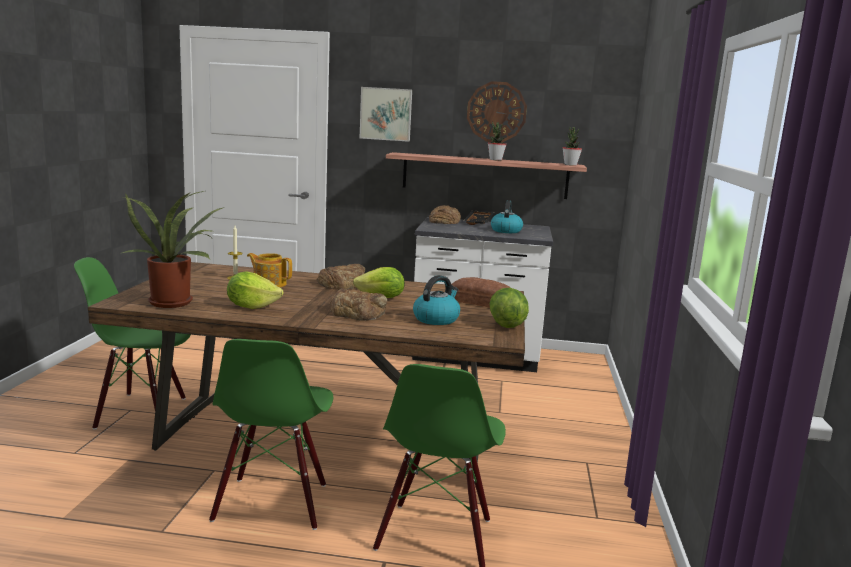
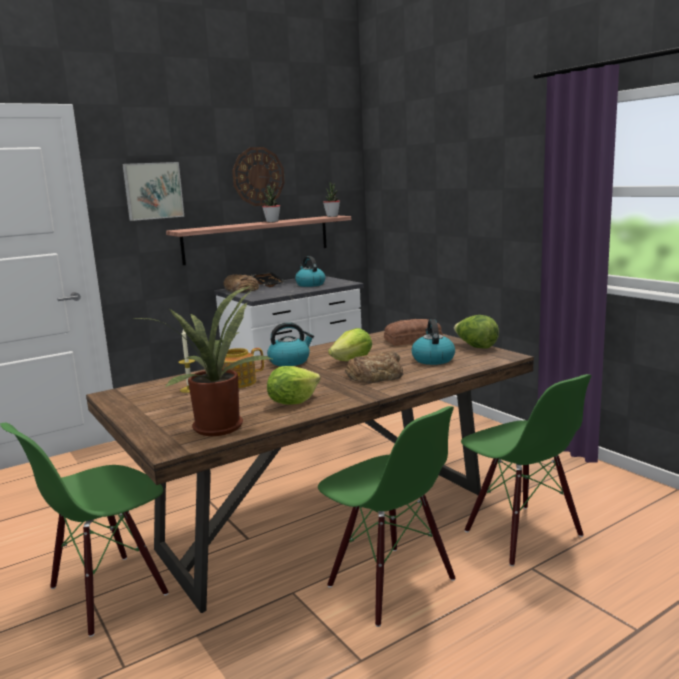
camera: 40 degrees left, 0 degrees up
bread [317,264,365,290] -> kettle [267,322,314,366]

